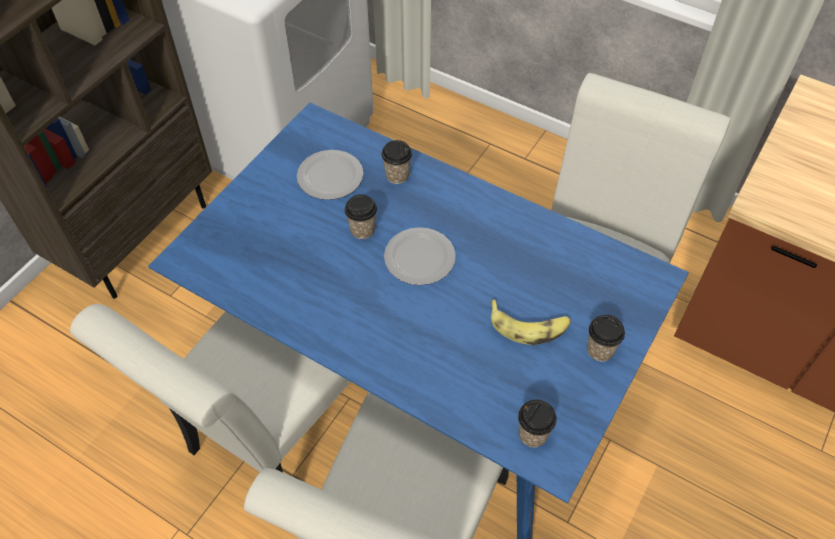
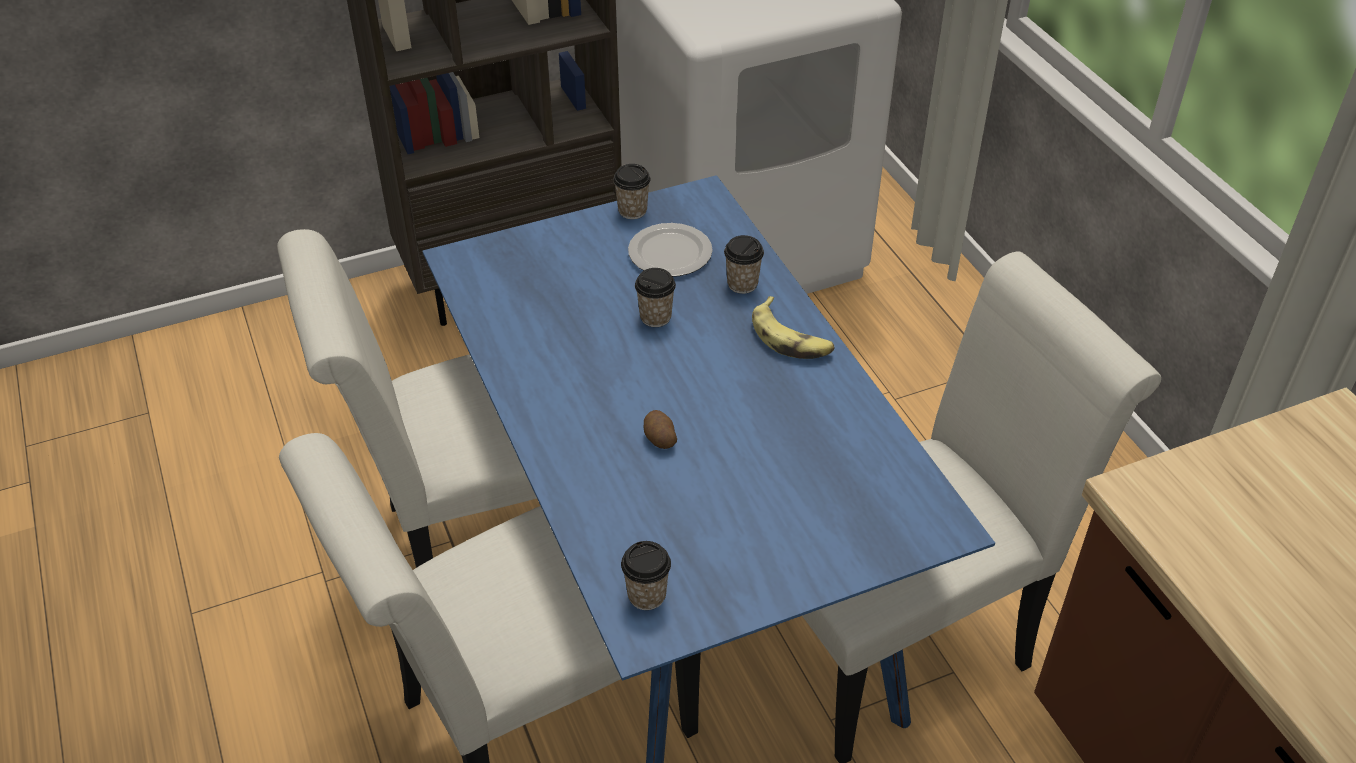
camera: 35 degrees right, 10 degrees down
plate [384,227,456,285] -> none
banana [490,299,571,345] -> banana moved to [752,296,835,359]
cup [587,315,625,362] -> cup moved to [613,164,651,219]
none -> potato [644,410,677,449]

